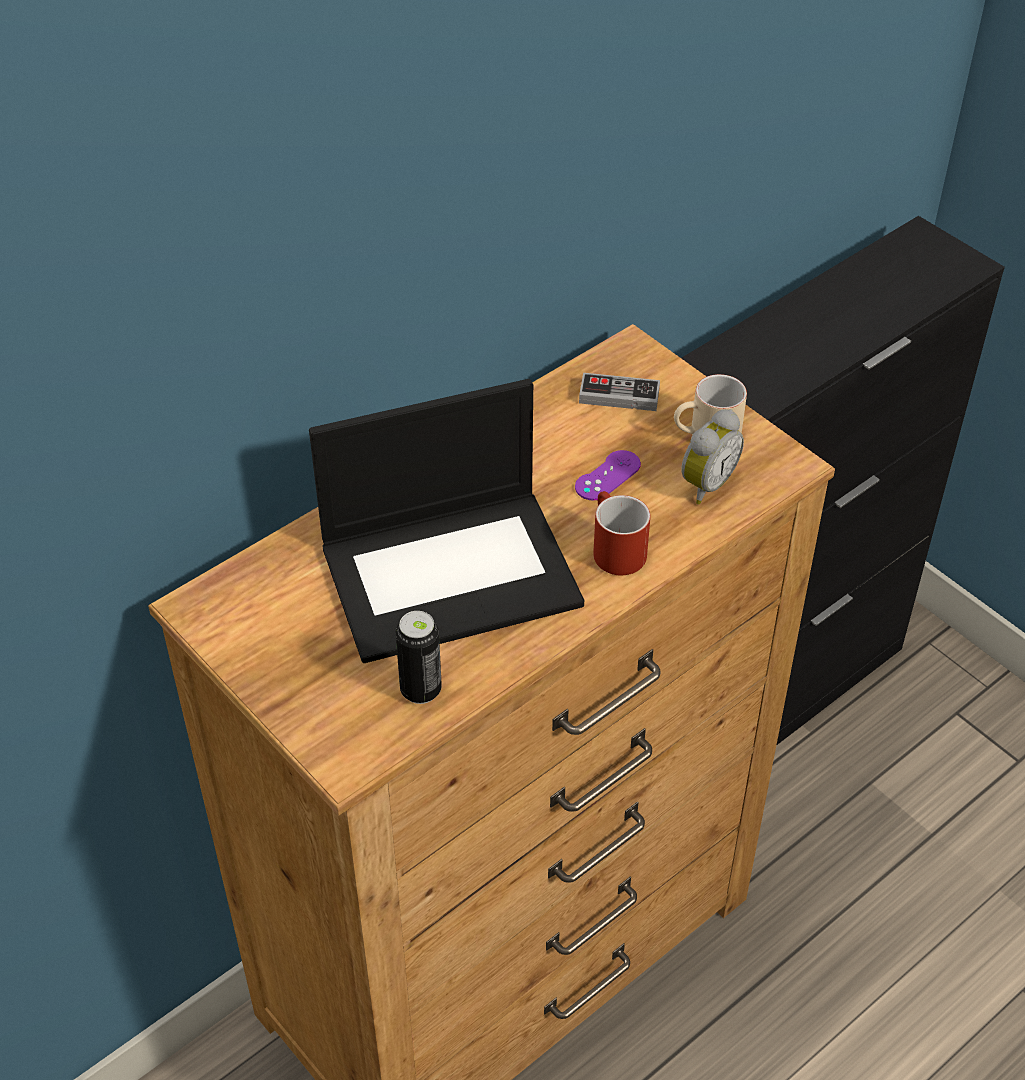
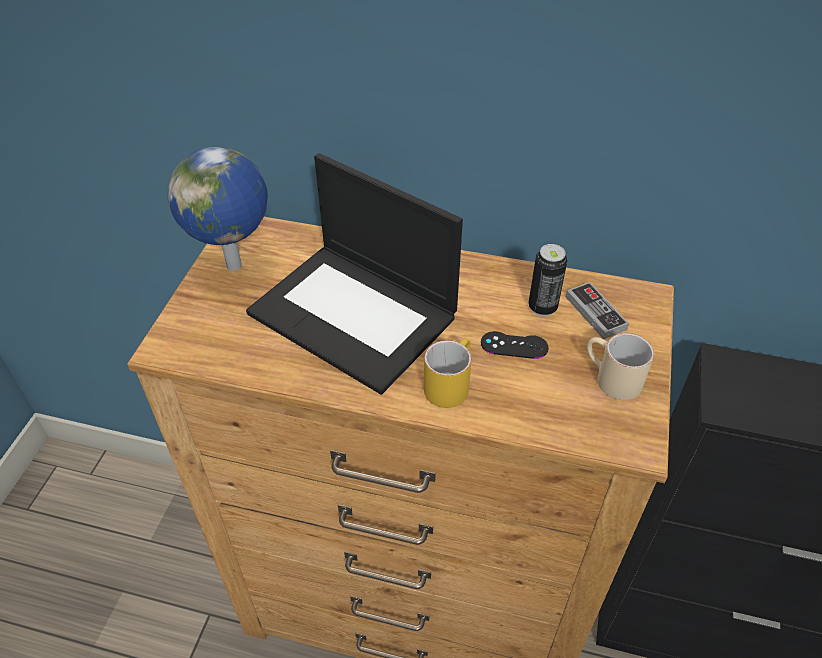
camera: 55 degrees right, 0 degrees up
can [395,611,442,704] -> can moved to [528,244,567,316]
purple game controller [575,450,641,500] -> black game controller [481,331,549,359]
red mug [593,491,650,575] -> yellow mug [424,338,472,408]
alarm clock [681,409,744,504] -> none
none -> globe [168,147,268,271]

